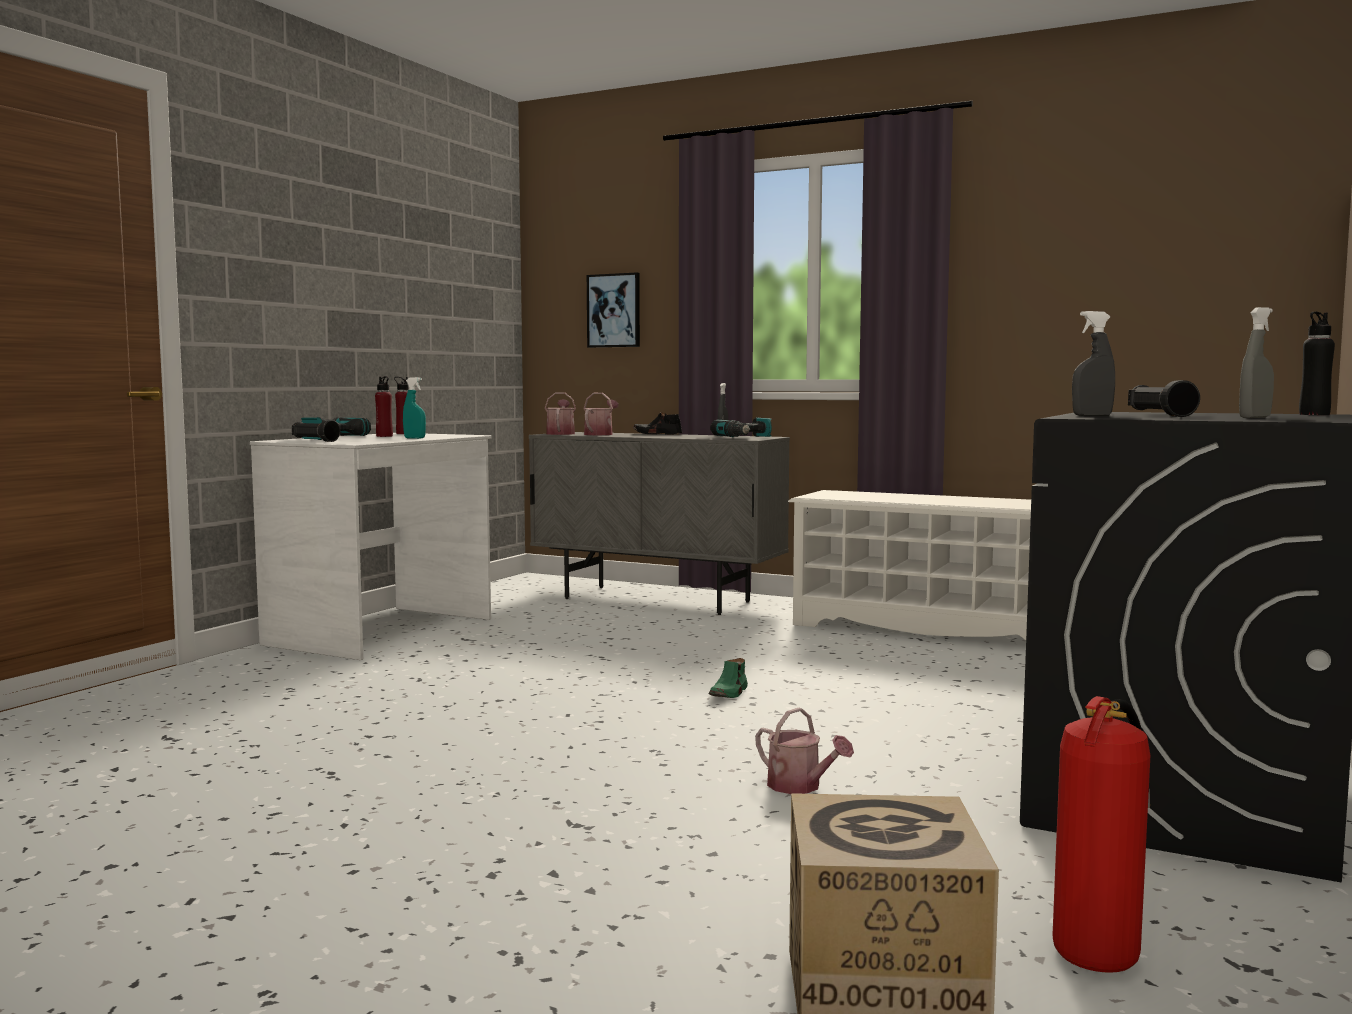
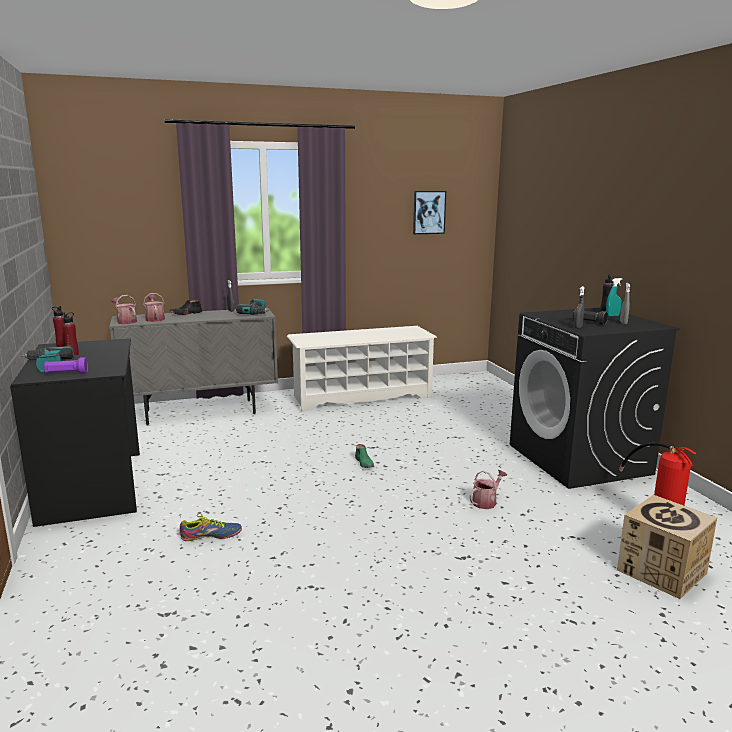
camera: 45 degrees left, 10 degrees up
white desk [250,433,492,660] -> black desk [10,338,140,527]
black flashlight [292,420,340,442] -> purple flashlight [44,357,88,374]
turquoise spray bottle [403,377,426,439] -> turquoise spray bottle moved to [606,278,622,316]
picture [587,272,640,348] -> picture moved to [413,191,446,234]
watering can [755,708,854,794] -> watering can turned 45 degrees counterclockwise [470,470,507,509]
none -> shoe [180,513,242,541]

